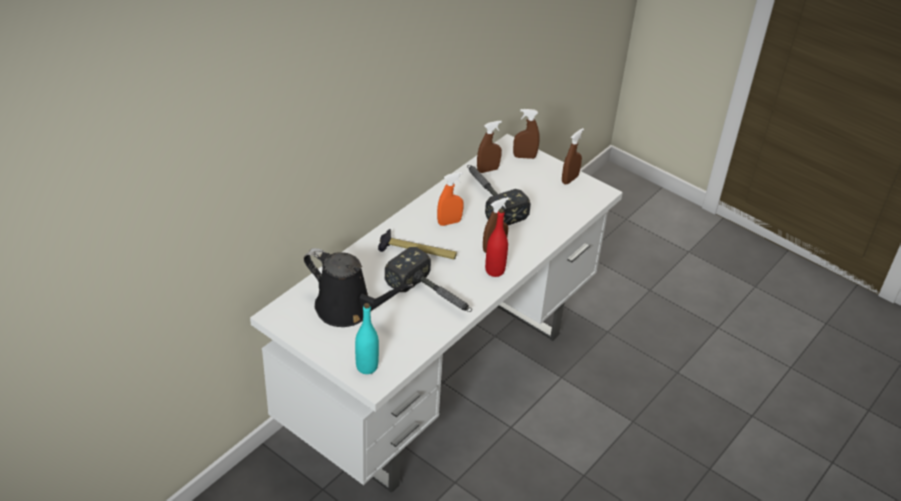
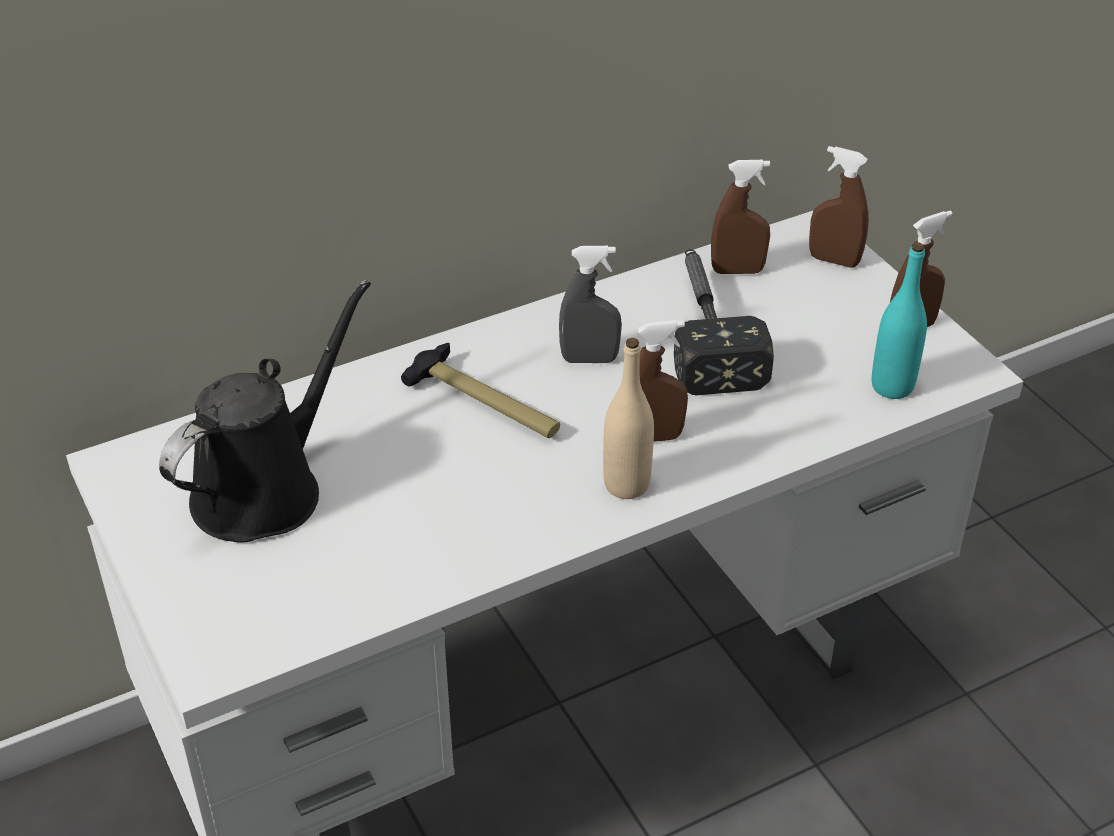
camera: 25 degrees right, 0 degrees up
black watering can [304,248,415,327] -> black watering can turned 105 degrees counterclockwise [159,280,371,543]
turquoise bottle [355,303,379,374] -> turquoise bottle moved to [872,242,927,399]
hammer [385,247,472,312] -> none
orange spray bottle [437,172,464,226] -> grey spray bottle [559,246,622,363]
red bottle [485,209,508,277] -> beige bottle [603,338,654,499]

